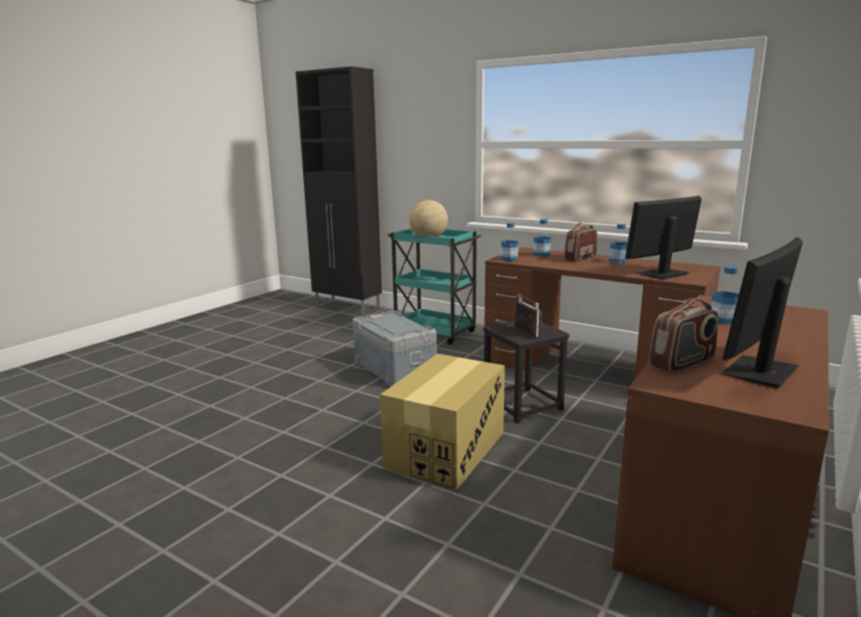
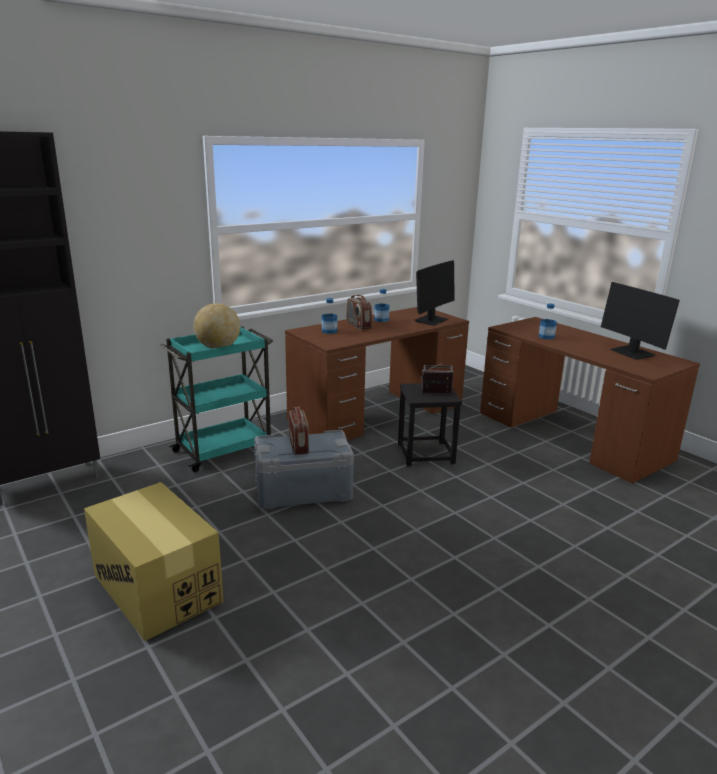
camera: 70 degrees left, 5 degrees up
cardboard box [380,354,505,490] -> cardboard box moved to [84,482,224,641]
bottle [500,222,519,261] -> none
monitor [625,196,702,280] -> monitor turned 135 degrees counterclockwise [415,260,455,326]
radio [649,298,718,373] -> radio moved to [289,407,309,455]

